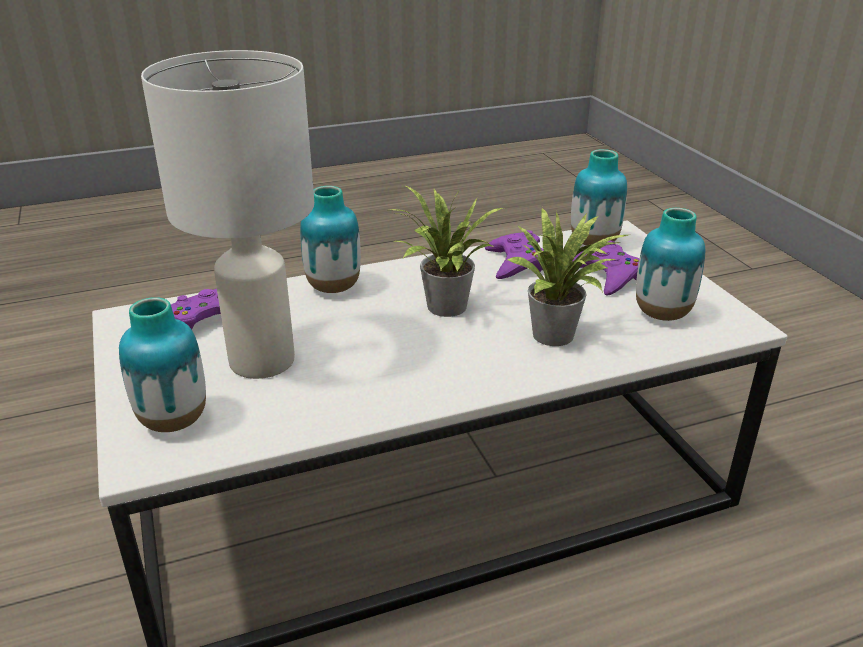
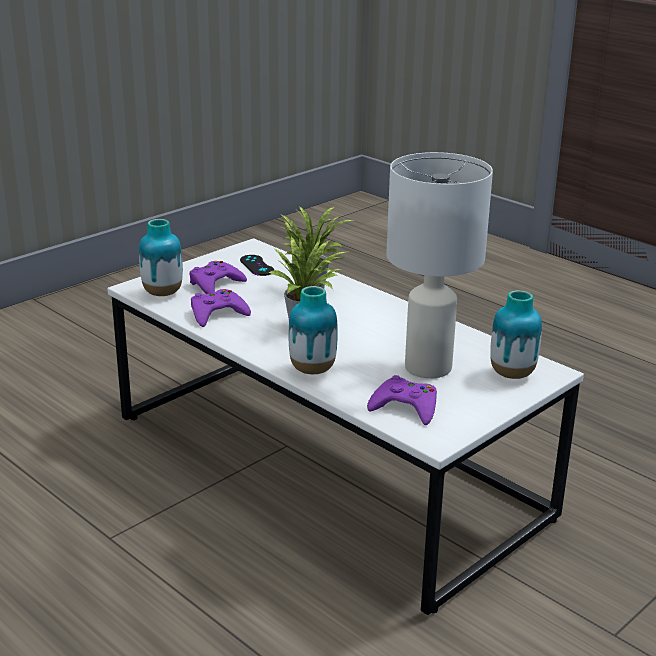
camera: 115 degrees left, 5 degrees down
vase [636,208,705,321] -> black game controller [240,255,274,276]

